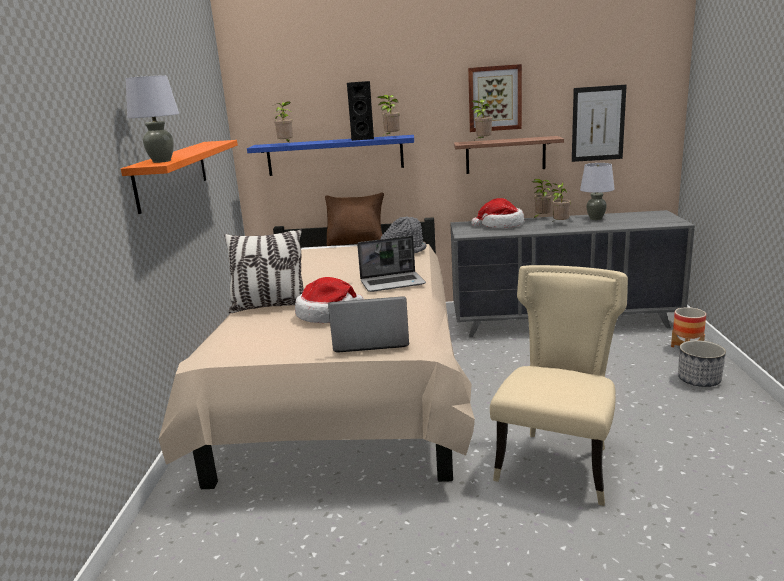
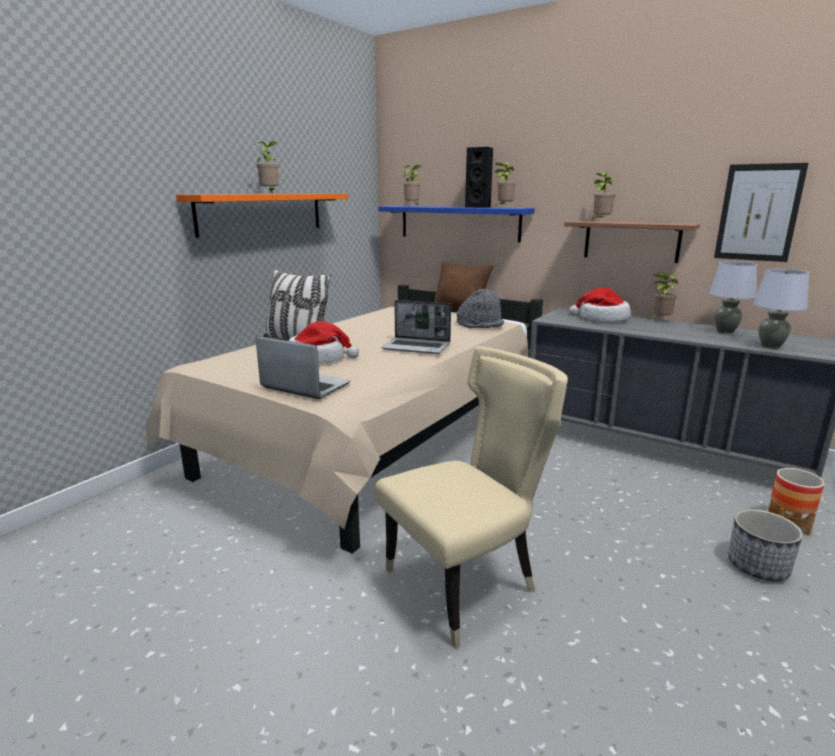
camera: 30 degrees right, 0 degrees up
grey table lamp [125,75,179,163] -> grey table lamp moved to [753,269,809,349]
picture [468,64,522,132] -> none
potted plant [552,182,571,220] -> potted plant moved to [255,141,279,193]

